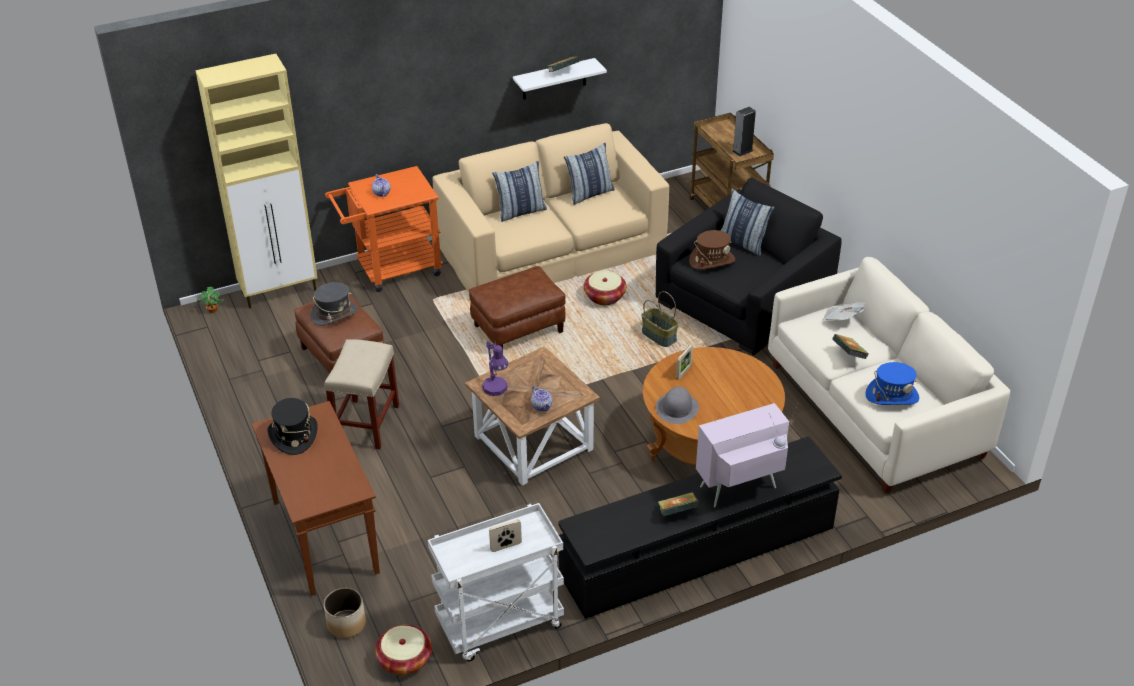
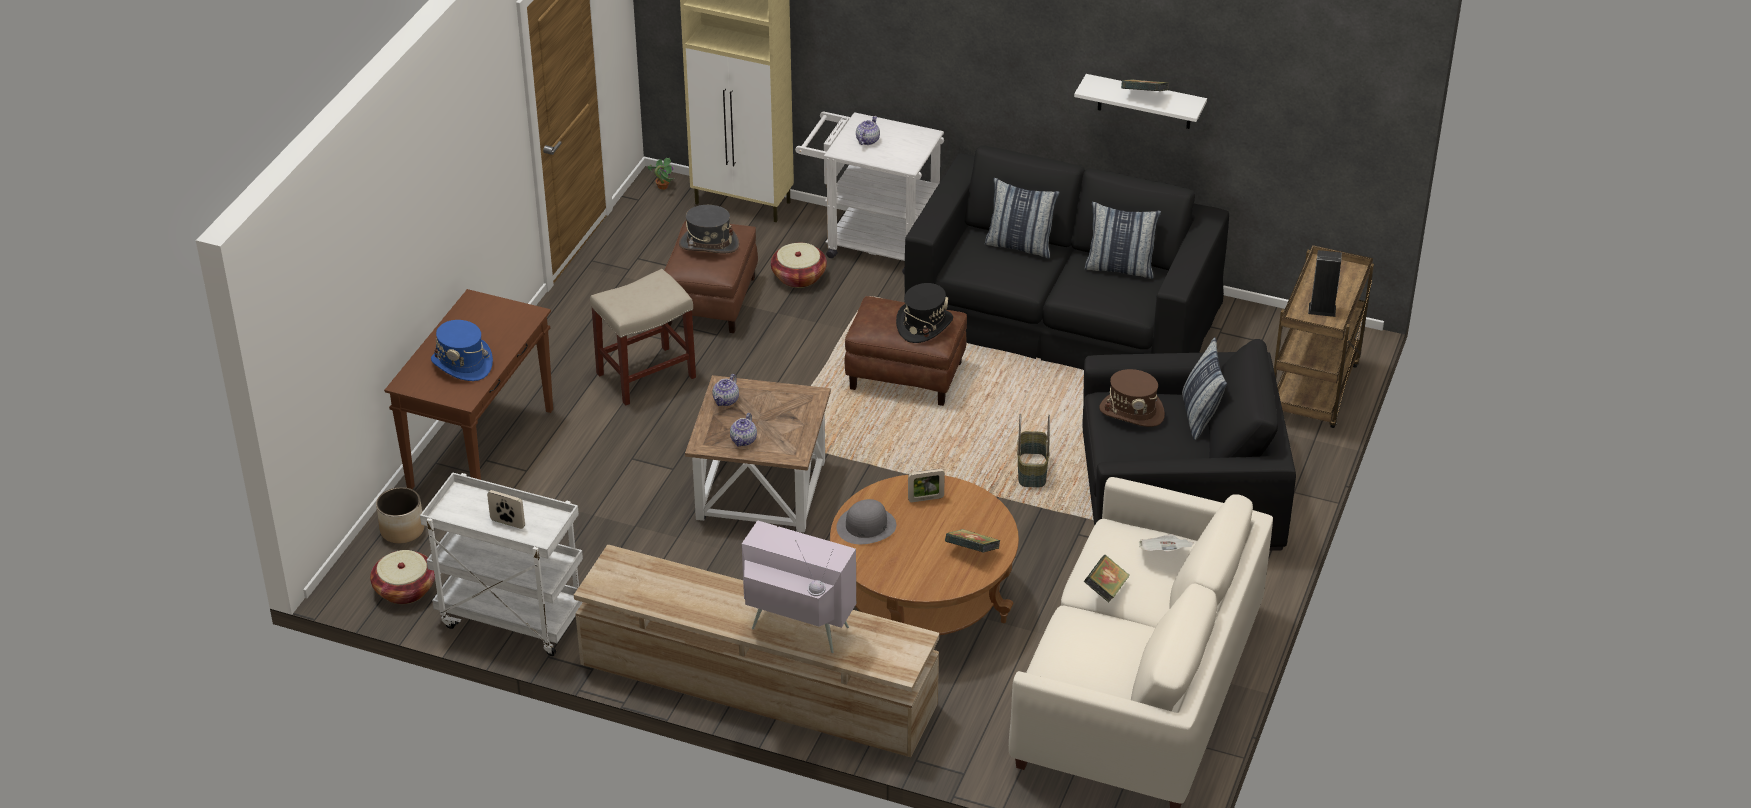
camera: 45 degrees right, 0 degrees up
black hat [268,398,318,455] -> black hat moved to [896,283,953,343]
orange cart [325,166,443,292] -> white cart [795,112,944,275]
beige sofa [432,123,669,292] -> black sofa [905,145,1229,370]
purple table lamp [482,341,508,396] -> teapot [712,374,739,406]
black tv stand [558,437,842,619] -> beige tv stand [574,545,939,757]
basket [584,271,626,305] -> basket moved to [771,243,827,288]
book [658,492,699,517] -> book moved to [945,529,1000,552]
blue hat [866,362,919,405] -> blue hat moved to [431,320,493,381]

